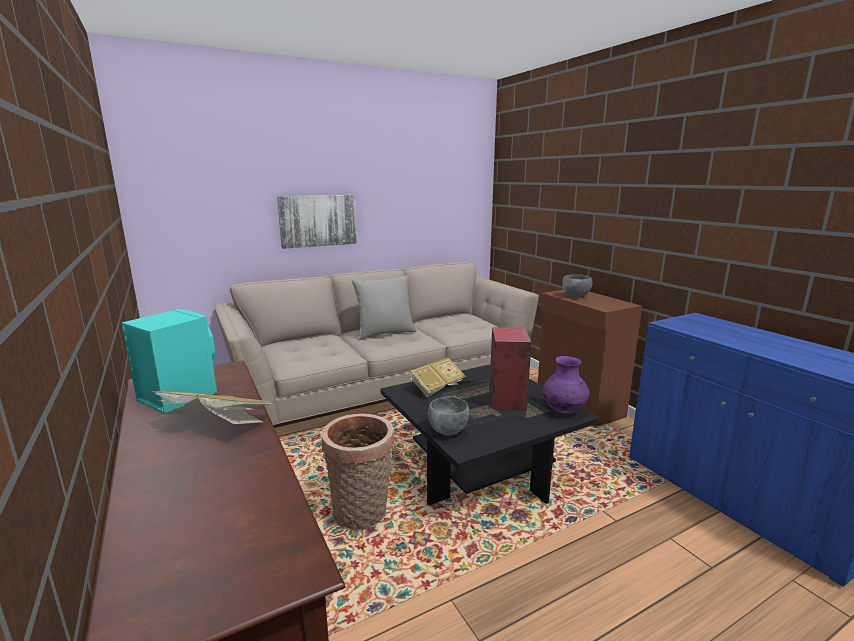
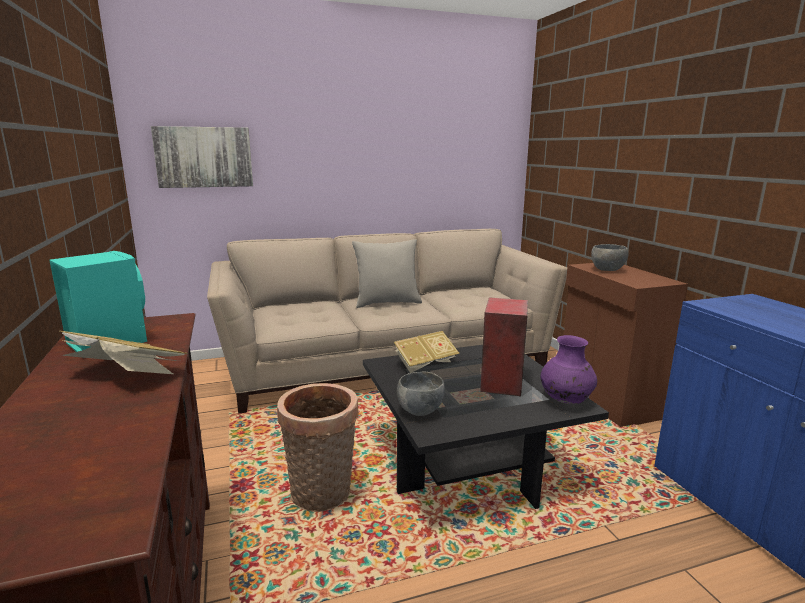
camera: 10 degrees right, 0 degrees up
picture [277,195,357,249] -> picture moved to [151,126,253,188]

